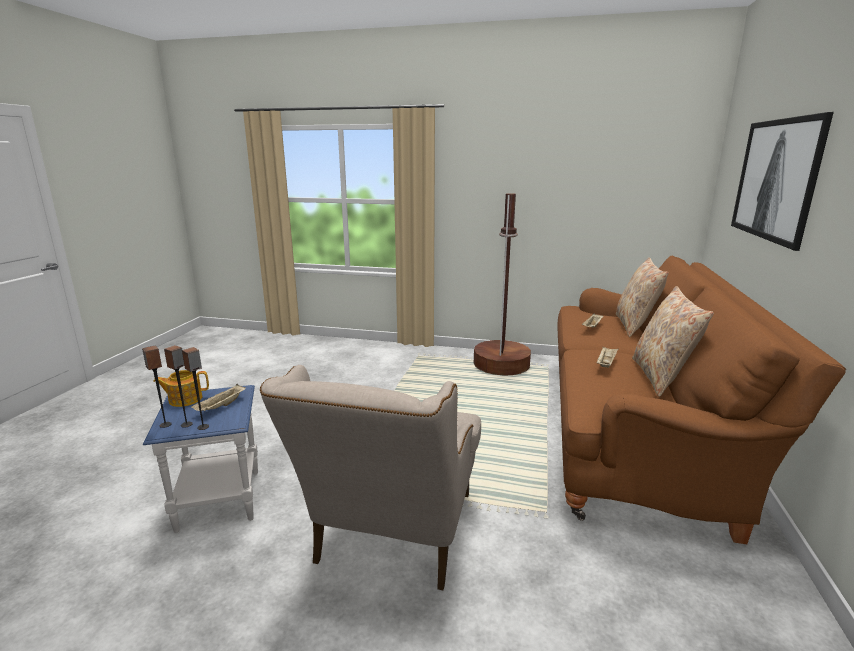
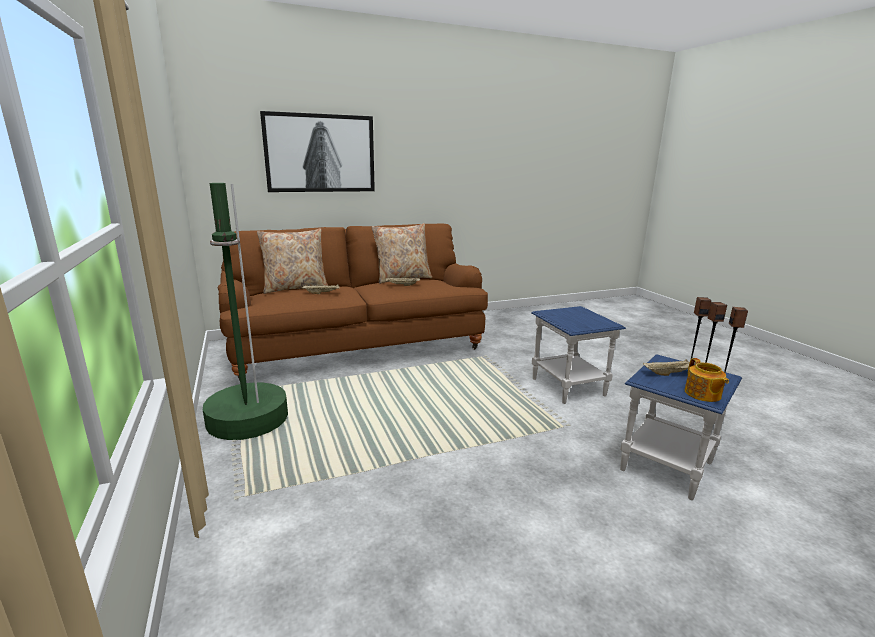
camera: 125 degrees left, 0 degrees up
teapot [153,370,209,407] -> teapot turned 45 degrees clockwise [685,358,729,402]
beige armchair [260,365,481,590] -> blue side table [531,306,626,404]
brown floor lamp [474,193,531,376] -> green floor lamp [203,183,288,440]

